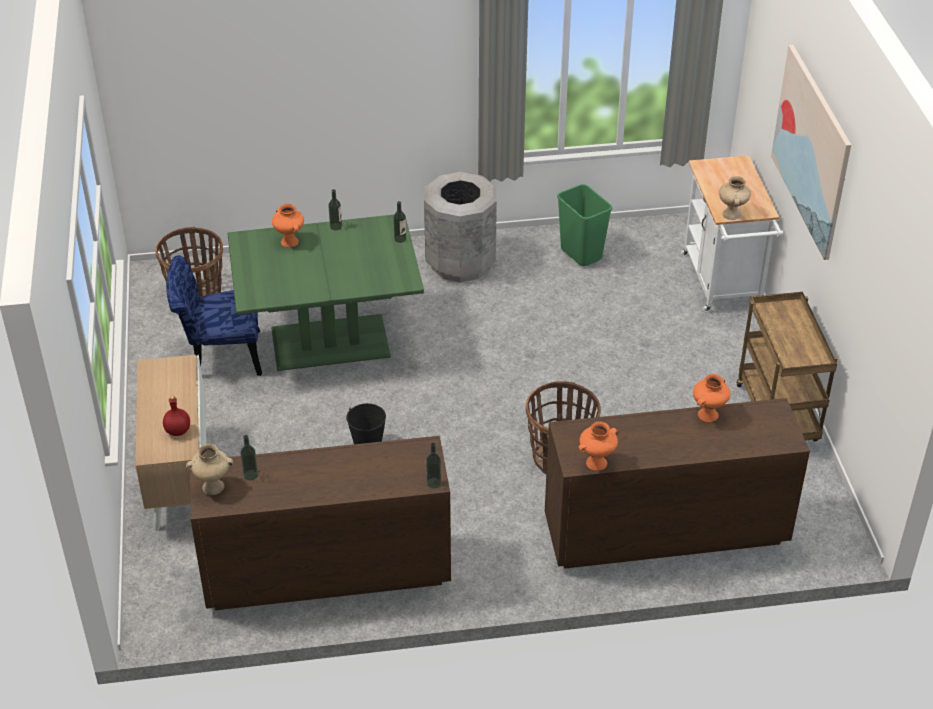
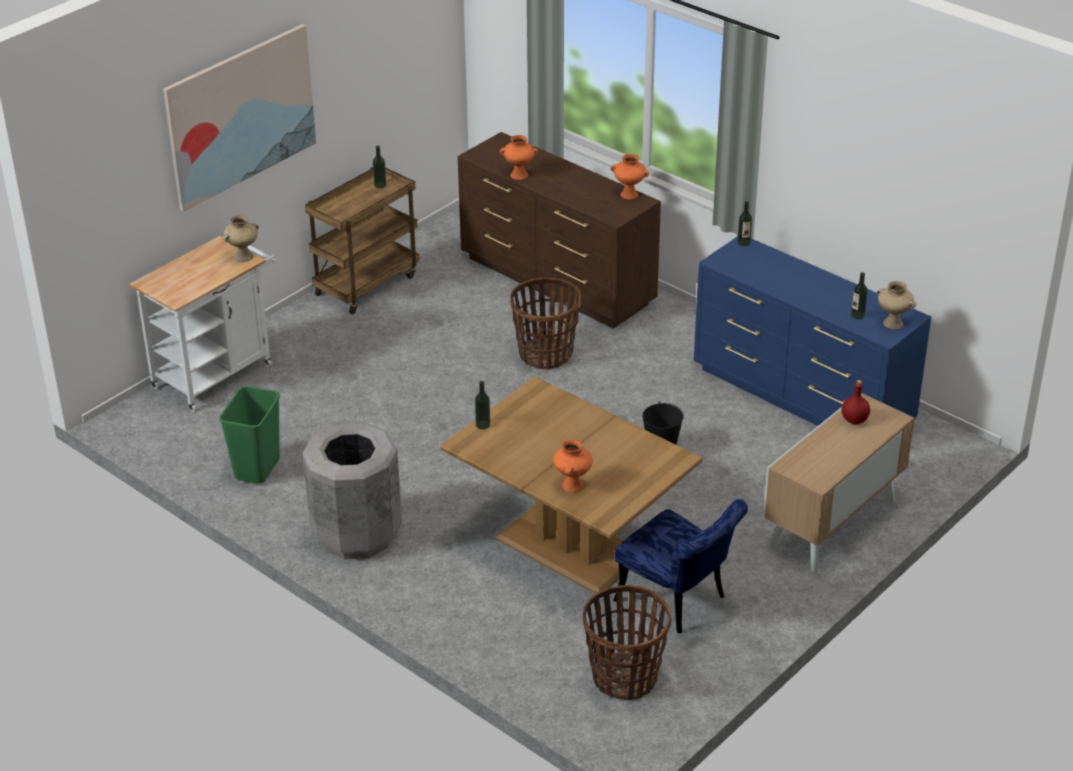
camera: 130 degrees left, 5 degrees down
brown dresser [190,436,451,610] -> blue dresser [694,236,931,426]
green dining table [228,215,424,371] -> brown dining table [440,377,702,594]
bottle [328,189,342,230] -> bottle moved to [373,145,386,188]

